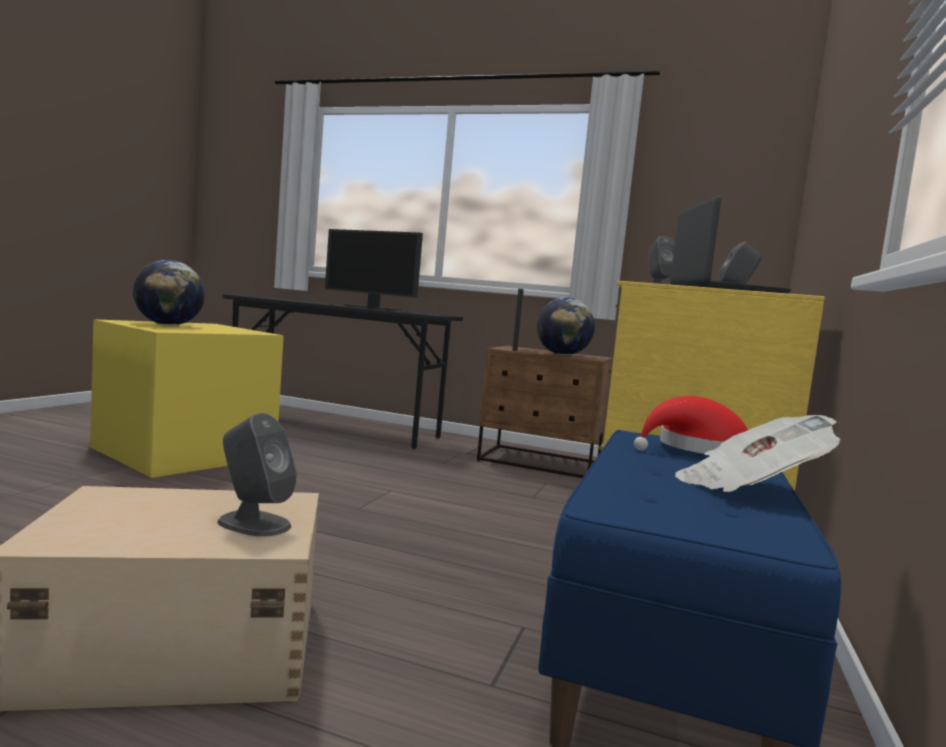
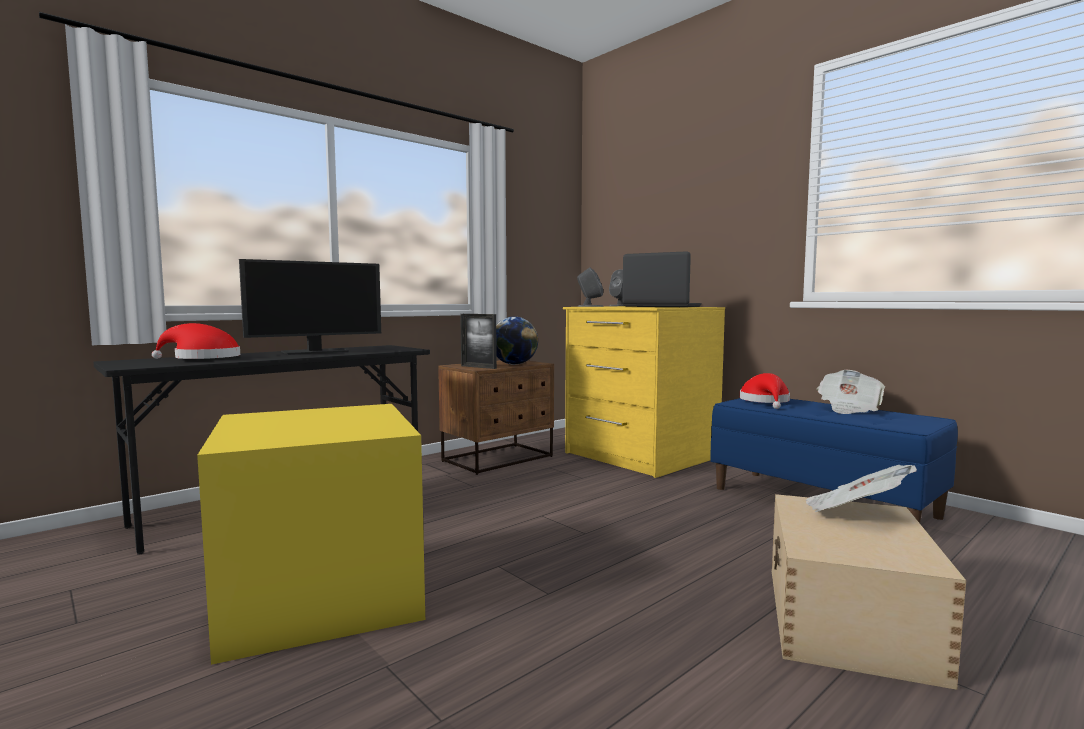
camera: 60 degrees left, 0 degrees up
globe [133,260,205,326] -> none
grey speaker [217,413,297,537] -> newspaper [805,465,917,512]
none -> red hat [152,323,240,359]

